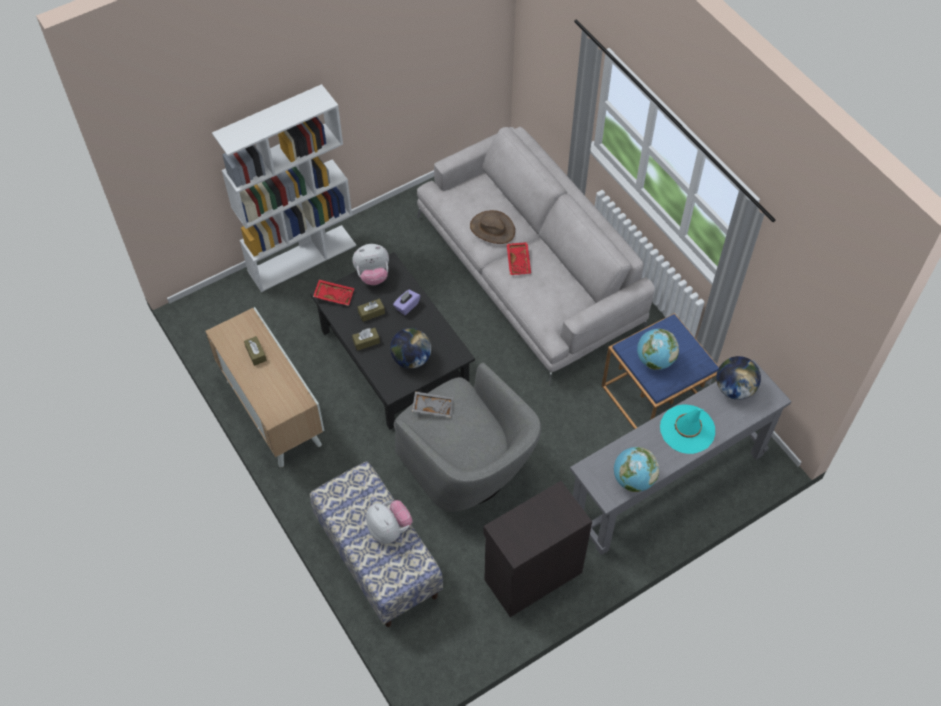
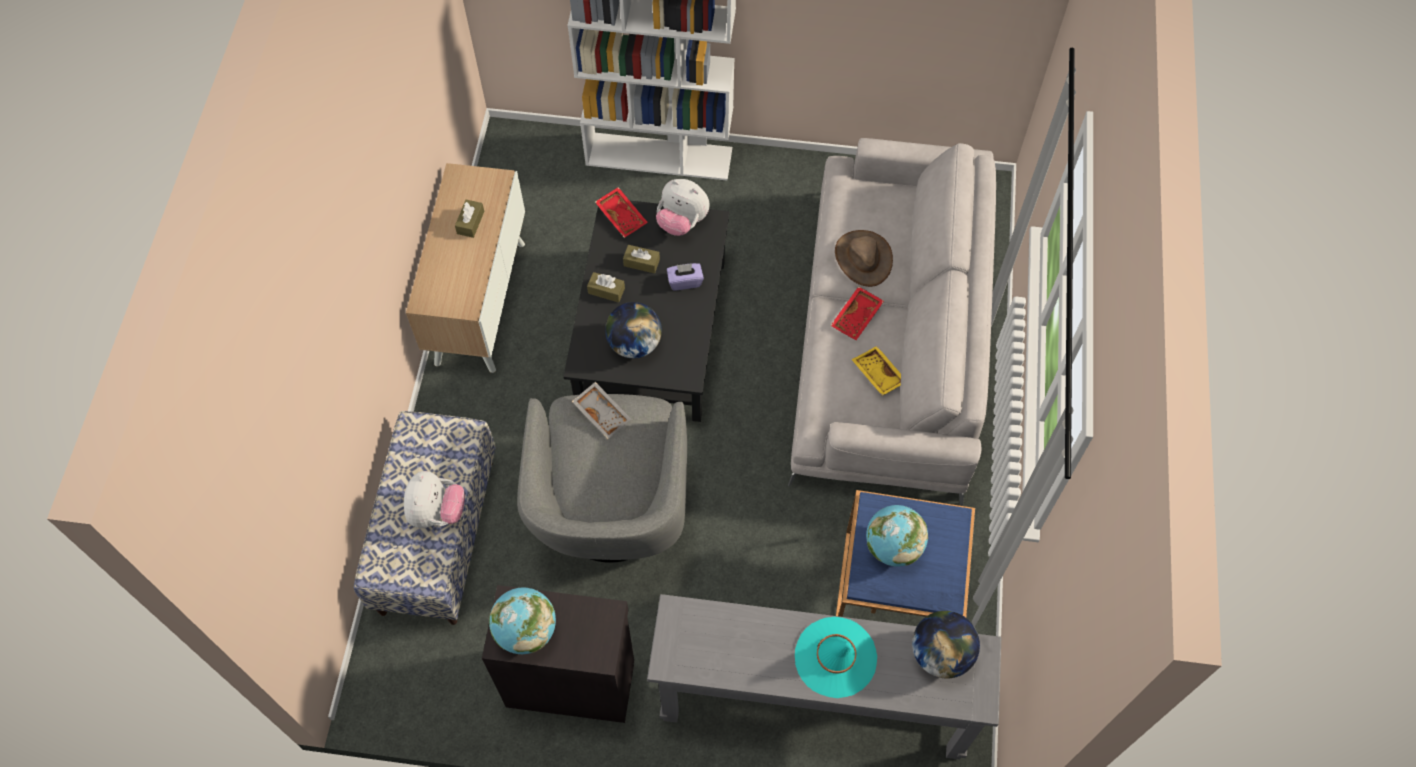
camera: 40 degrees right, 5 degrees up
globe [614,447,659,492] -> globe moved to [489,588,556,654]
none -> yellow tray [851,346,901,396]

